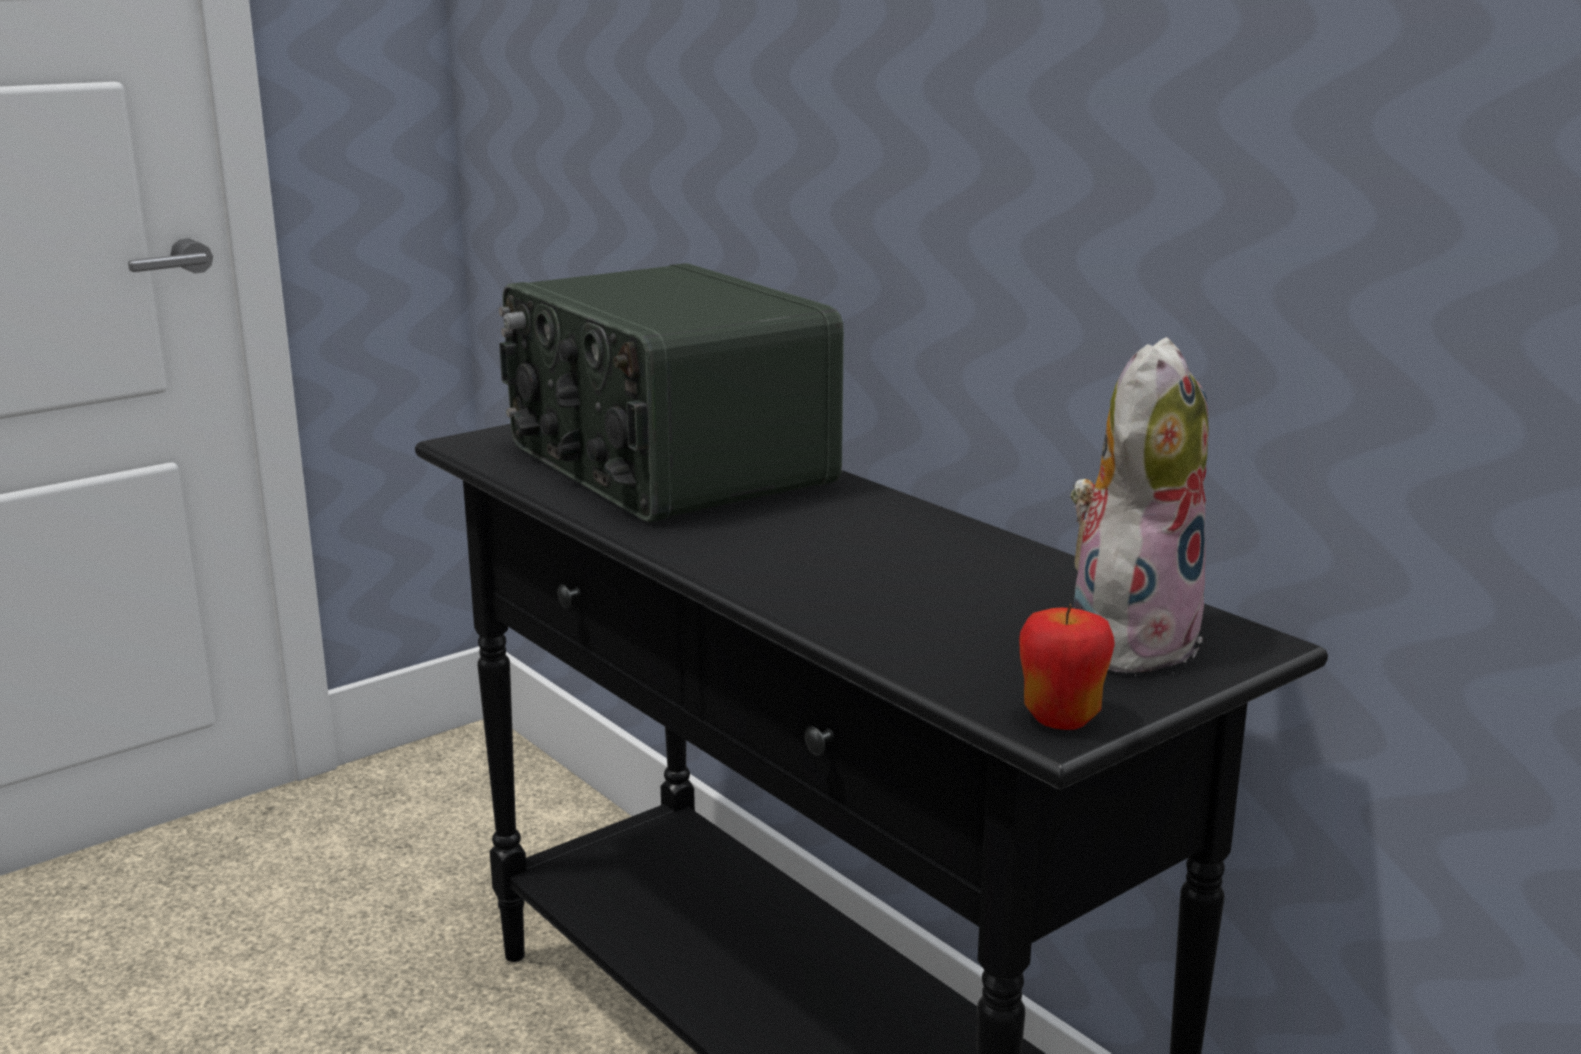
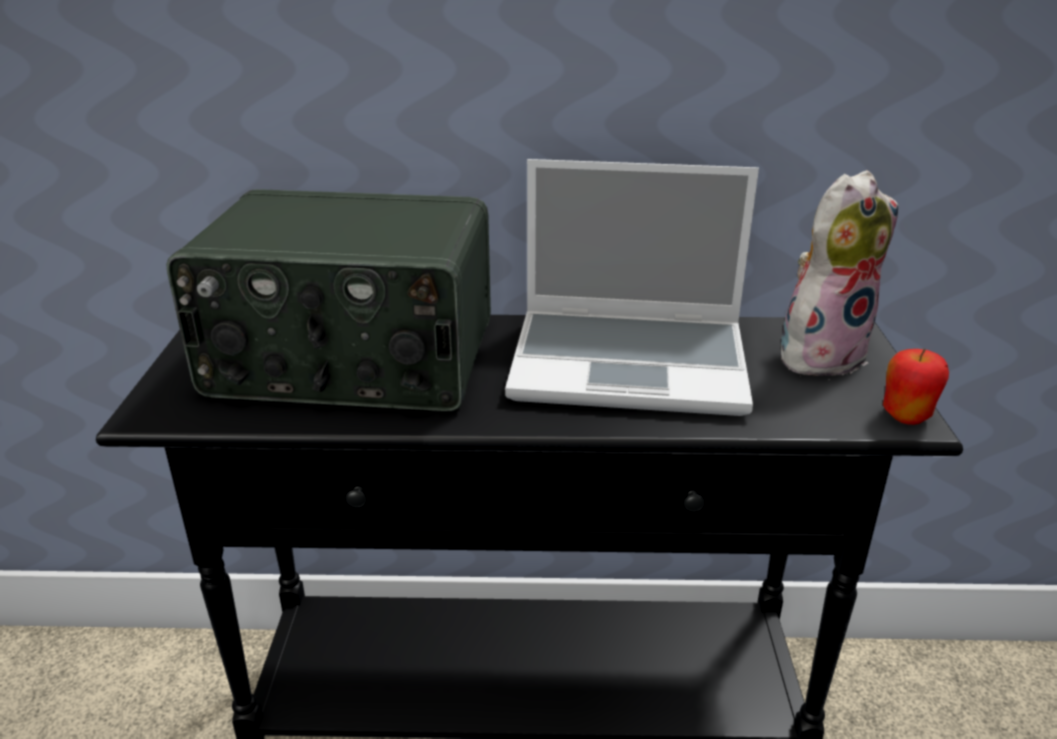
camera: 50 degrees left, 10 degrees up
plush toy [1070,337,1209,676] -> plush toy turned 75 degrees clockwise [780,170,898,376]
none -> laptop [505,159,759,416]

